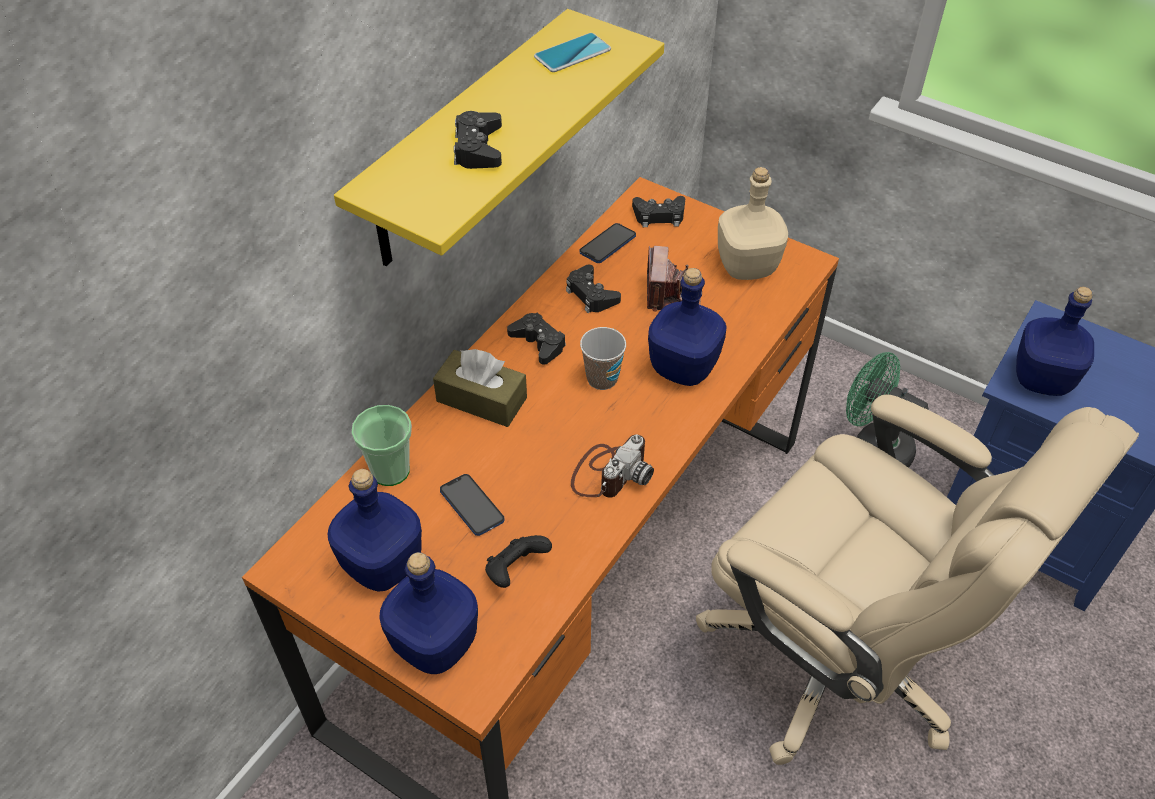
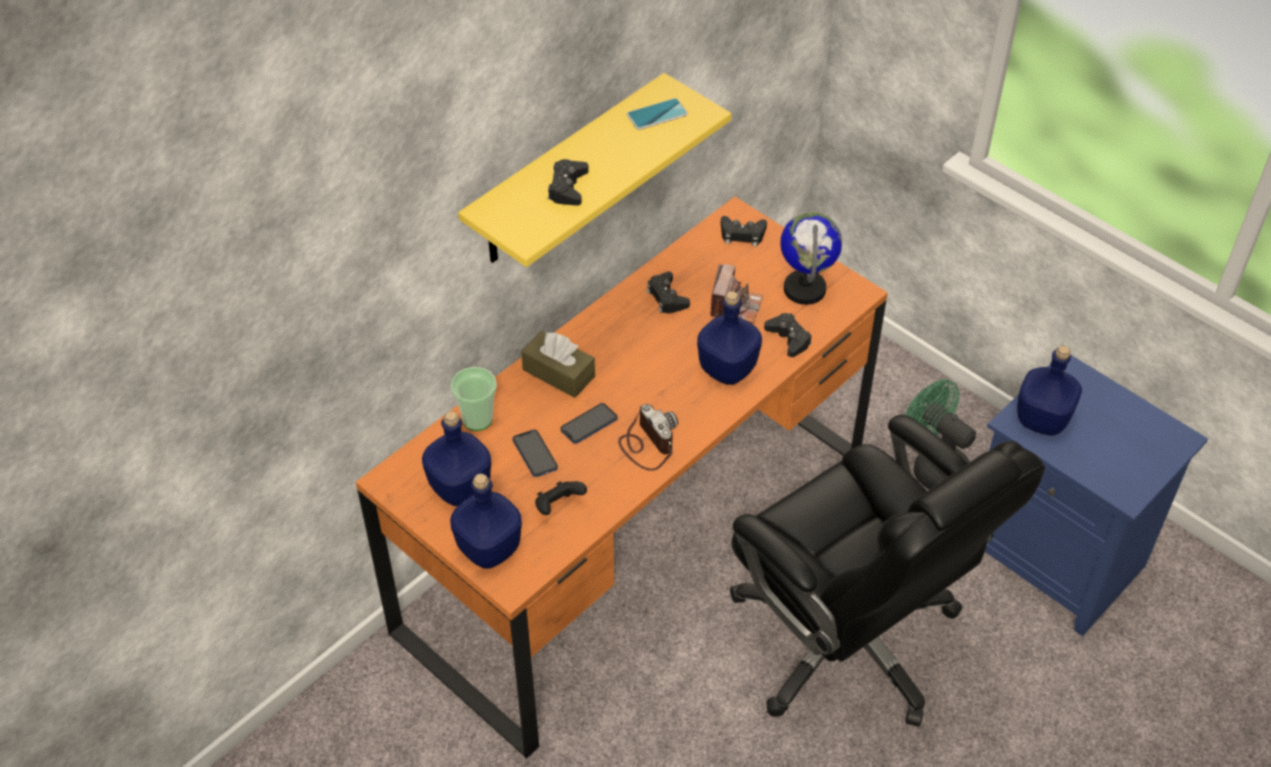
camera: 10 degrees right, 0 degrees up
black game controller [507,312,566,365] -> black game controller moved to [764,313,812,357]
camera [571,434,654,498] -> camera turned 75 degrees counterclockwise [618,404,678,471]
phone [579,223,636,263] -> phone moved to [560,403,618,444]
cup [580,327,626,390] -> none
beige office chair [696,394,1139,765] -> black office chair [730,415,1045,727]
beige bottle [718,167,788,280] -> globe [780,212,842,305]

